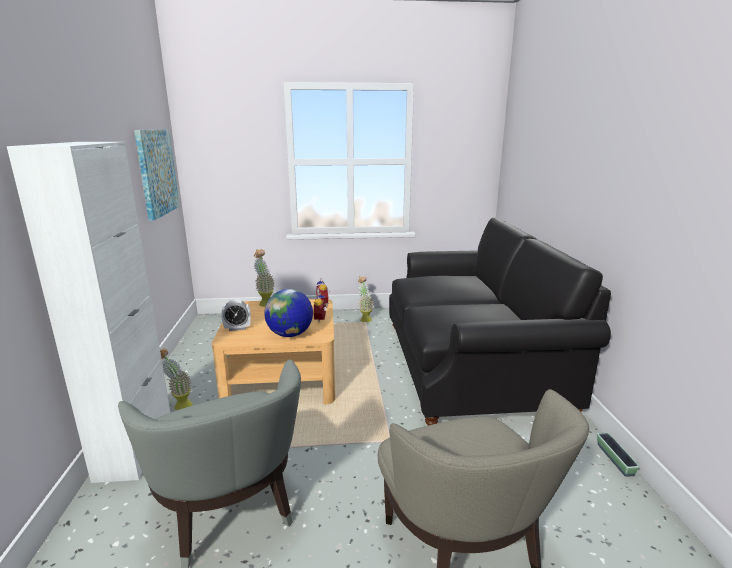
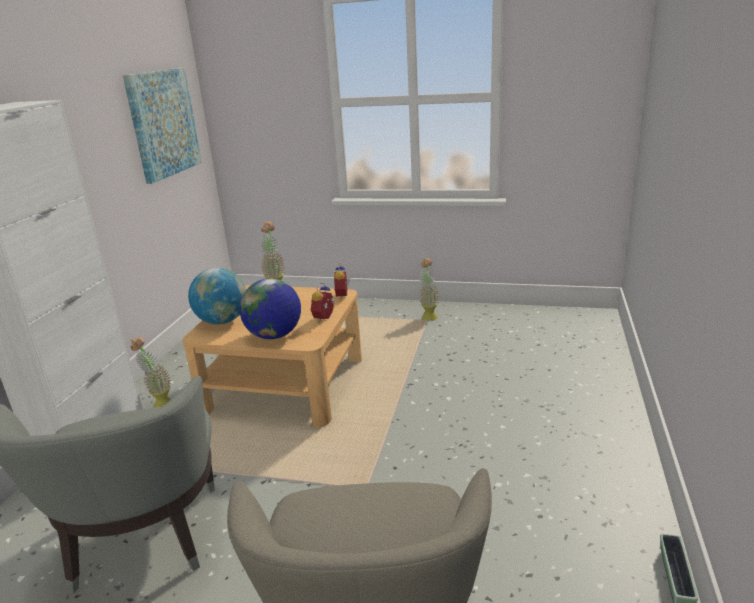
camera: 20 degrees right, 5 degrees up
alarm clock [221,299,251,331] -> globe [188,267,246,324]
black sofa [389,218,611,425] -> none

